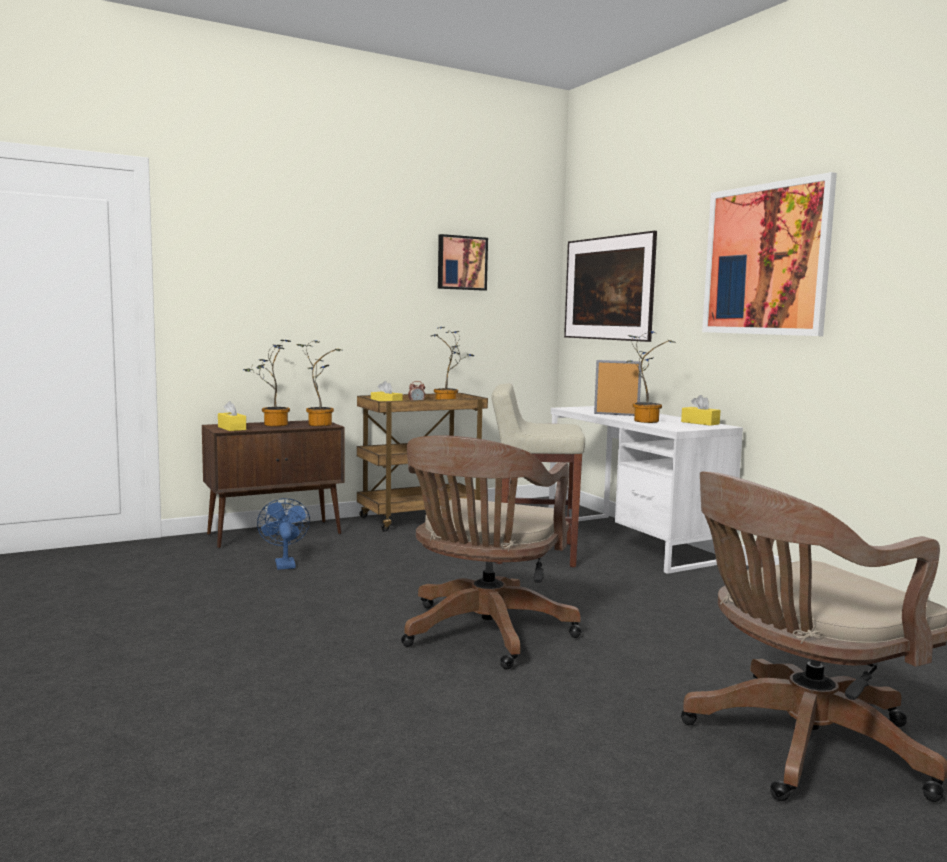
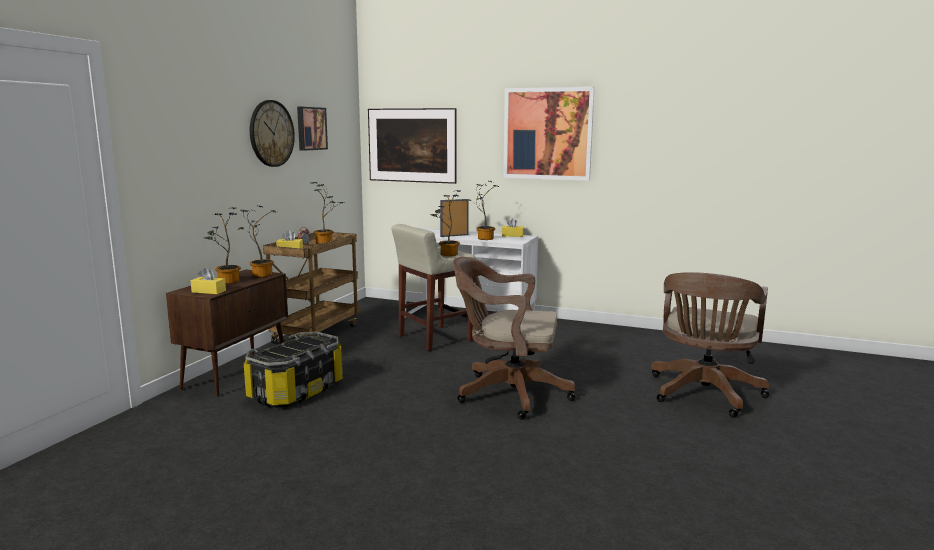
camera: 40 degrees left, 5 degrees up
blue fan [257,498,310,570] -> storage box [244,332,343,408]
brown office chair [401,435,581,669] -> brown office chair turned 120 degrees clockwise [453,257,575,420]
none -> wall clock [250,100,295,167]
none -> potted plant [430,190,460,256]

